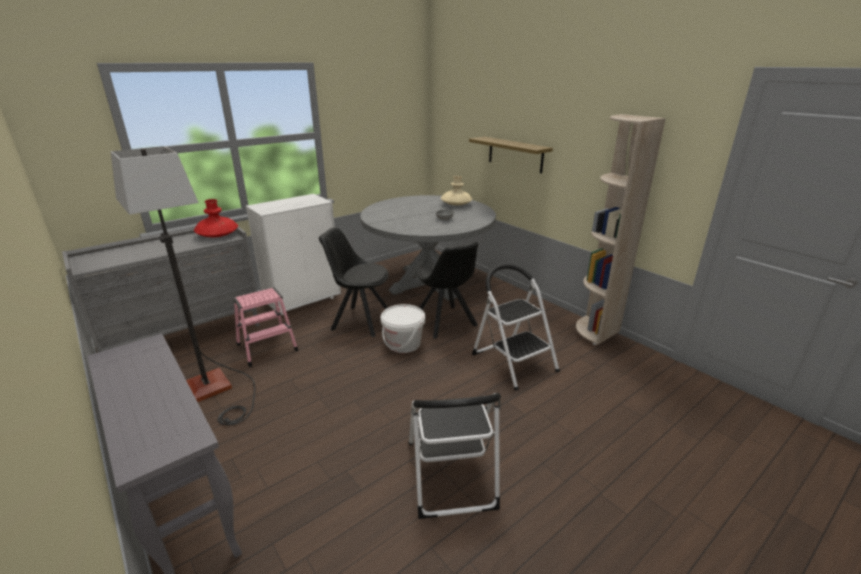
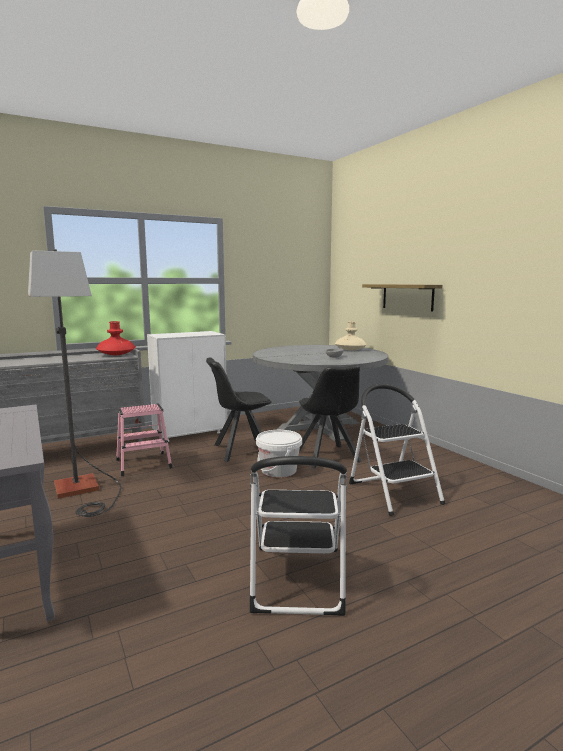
camera: 10 degrees right, 15 degrees down
black chair [319,227,389,337] -> black chair turned 45 degrees counterclockwise [206,357,272,462]
beige bookcase [576,114,666,345] -> none

